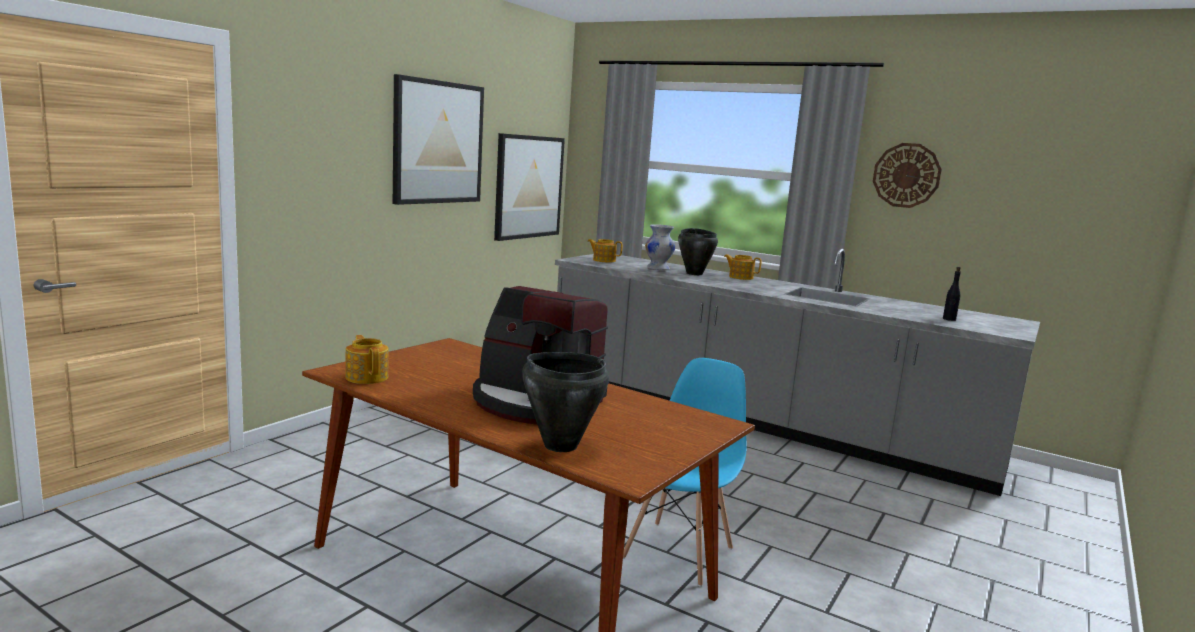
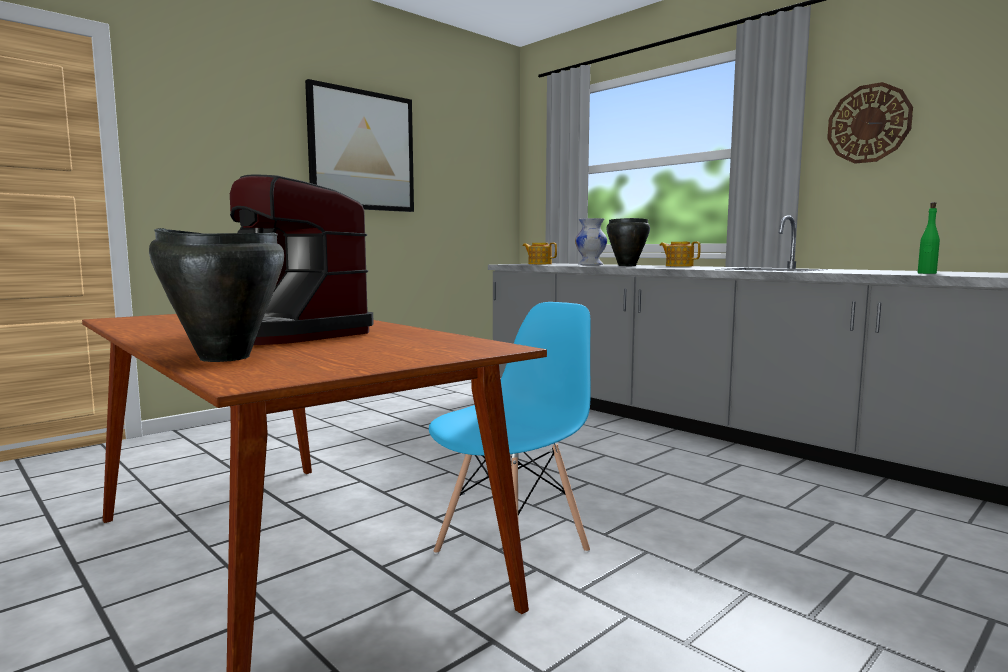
camera: 15 degrees right, 5 degrees down
teapot [345,335,388,384] -> none
picture [494,133,565,241] -> none
black bottle [943,267,961,321] -> green bottle [918,202,940,274]

